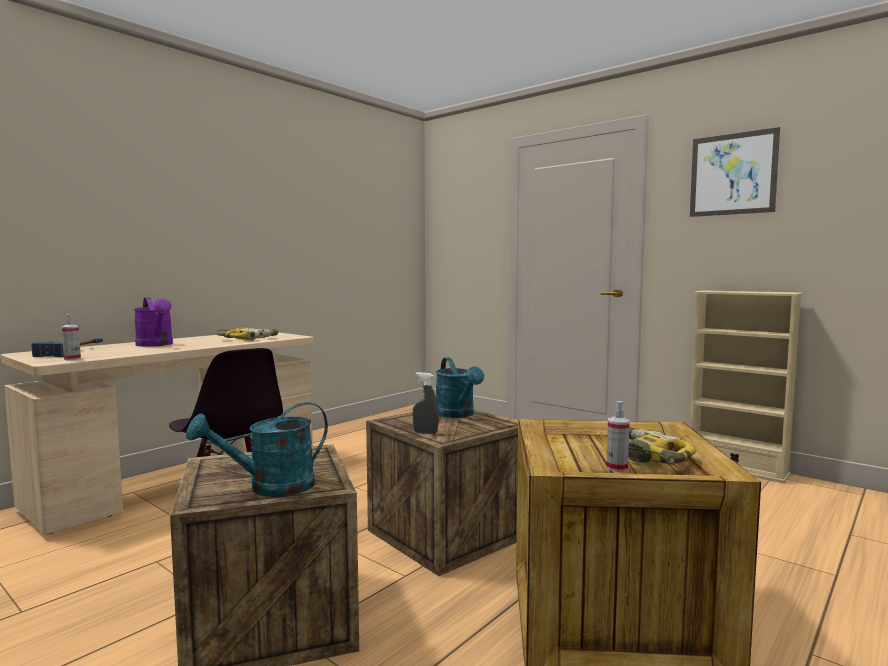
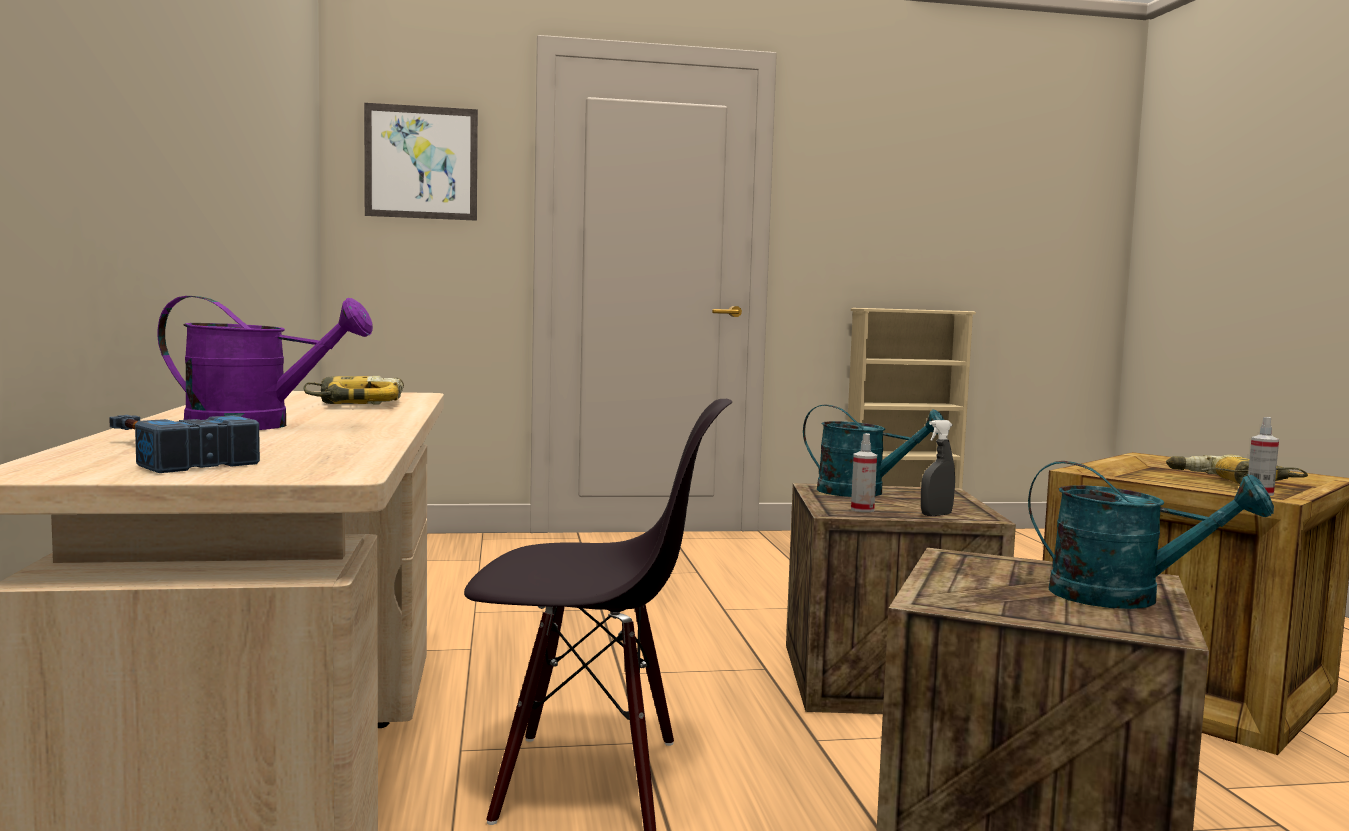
camera: 50 degrees left, 0 degrees up
spray bottle [62,314,81,360] -> spray bottle moved to [851,433,877,512]
turquoise watering can [186,402,328,497] -> turquoise watering can turned 75 degrees counterclockwise [1028,461,1274,609]
picture [690,127,780,217] -> picture moved to [364,103,478,221]

